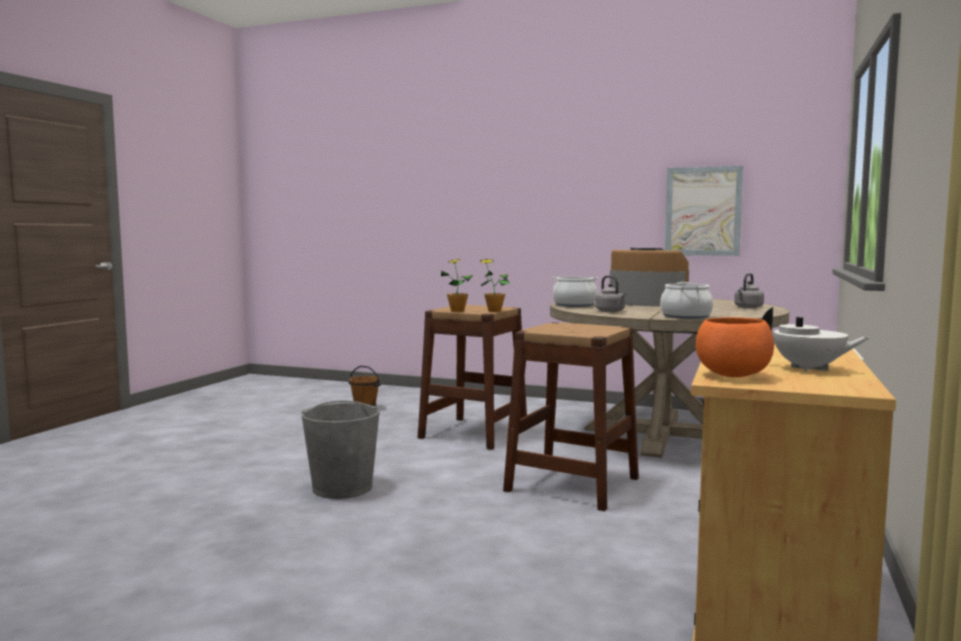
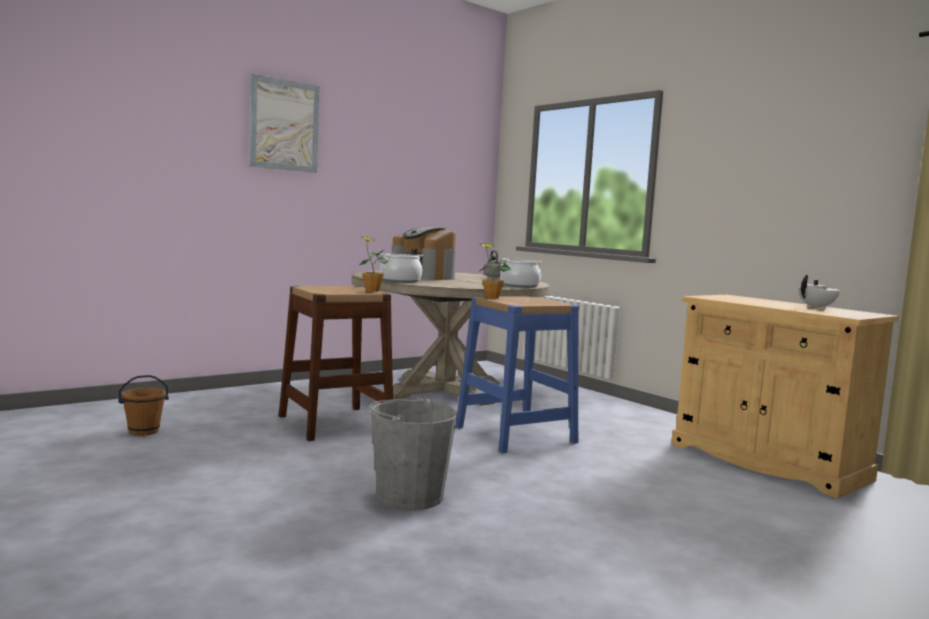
camera: 60 degrees left, 0 degrees up
potted plant [441,259,473,312] -> potted plant moved to [479,243,511,299]
brown stool [503,322,639,511] -> blue stool [455,296,579,453]
grey kettle [596,275,626,312] -> none
coffee machine [610,248,689,307] -> coffee machine turned 105 degrees counterclockwise [392,227,456,280]
picture [665,166,743,256] -> picture moved to [249,74,320,173]
orange bowl [696,317,774,377] -> none

